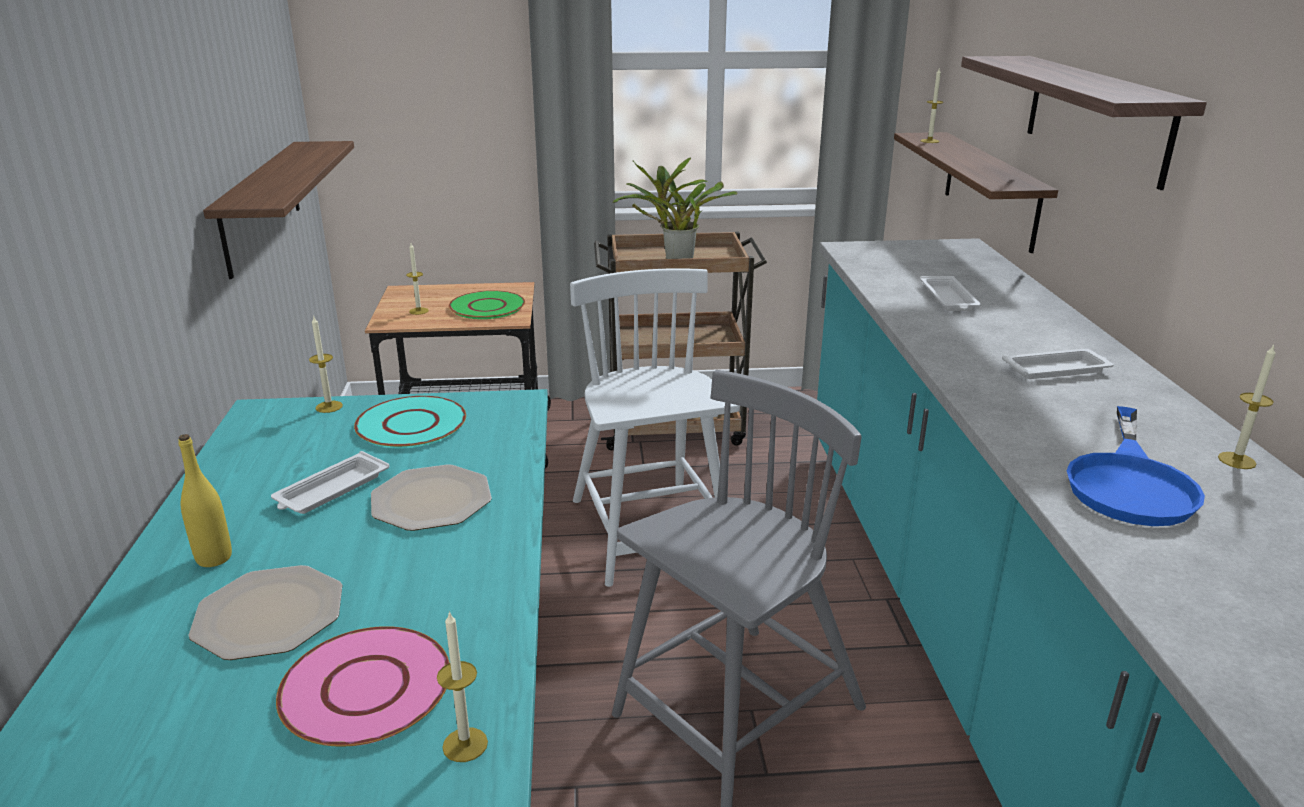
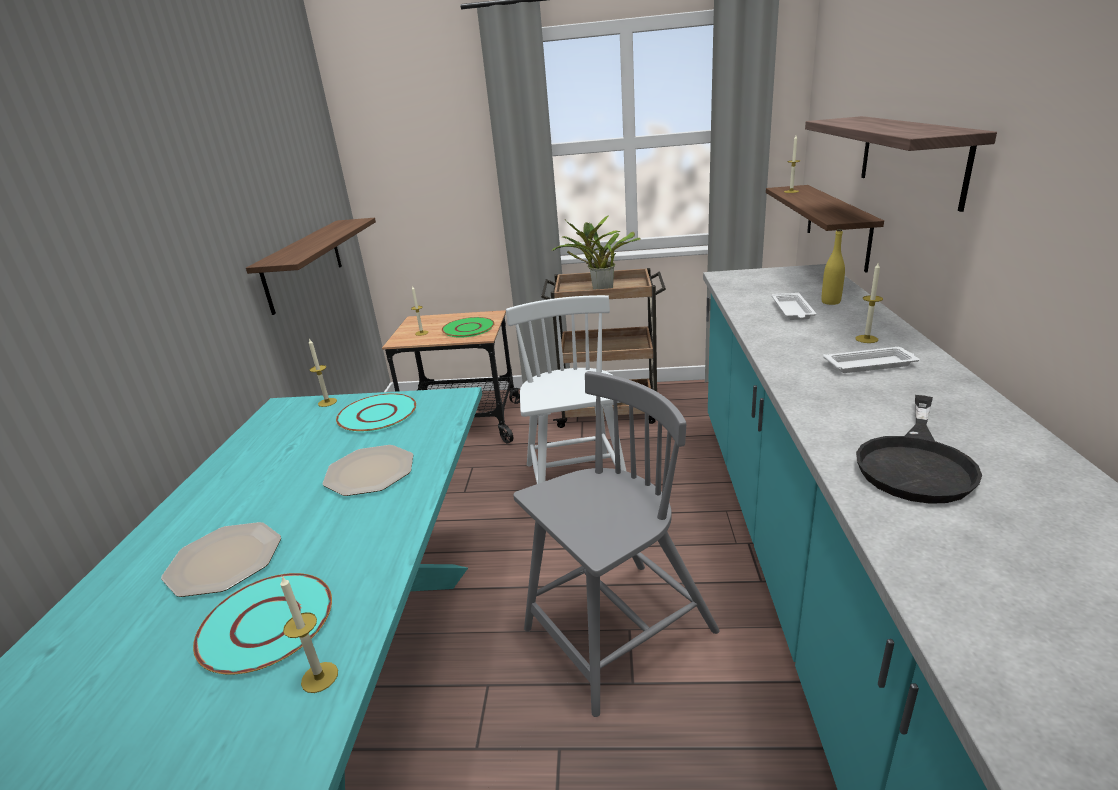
camera: 10 degrees right, 0 degrees up
yellow bottle [178,434,232,567] -> yellow bottle moved to [822,229,845,305]
white tray [271,451,390,514] -> none
pink plate [276,626,450,747] -> turquoise plate [193,573,332,675]
blue frying pan [1066,406,1205,526] -> black frying pan [856,395,982,504]
candle [1218,345,1276,469] -> candle moved to [855,263,883,343]

